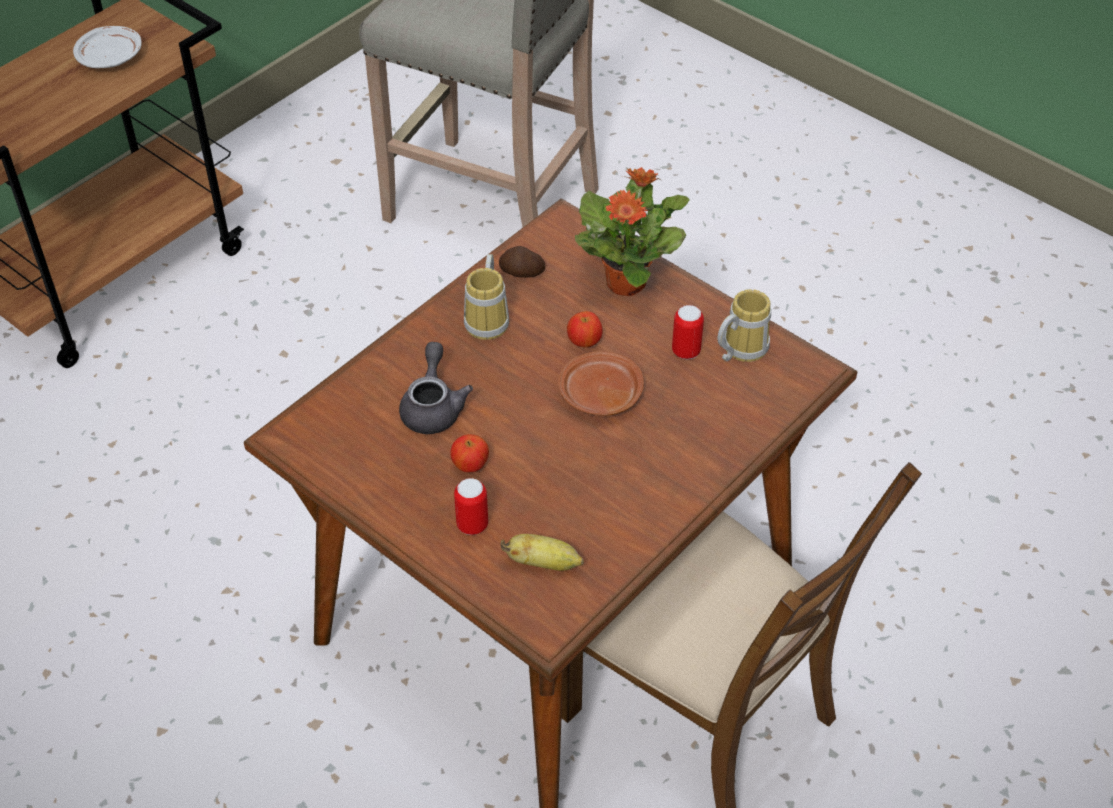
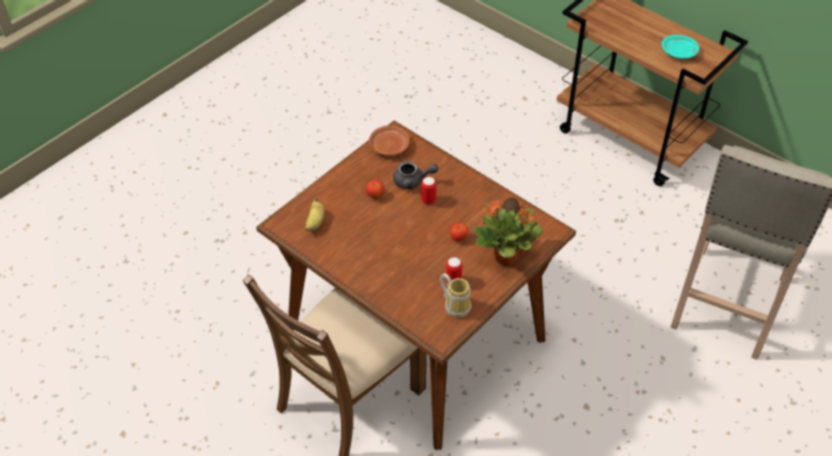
camera: 90 degrees right, 0 degrees up
white plate [73,26,142,68] -> turquoise plate [662,35,699,59]
can [454,478,488,535] -> can moved to [421,177,436,205]
mug [464,254,509,340] -> none
brown plate [558,351,644,416] -> brown plate moved to [369,126,410,155]

